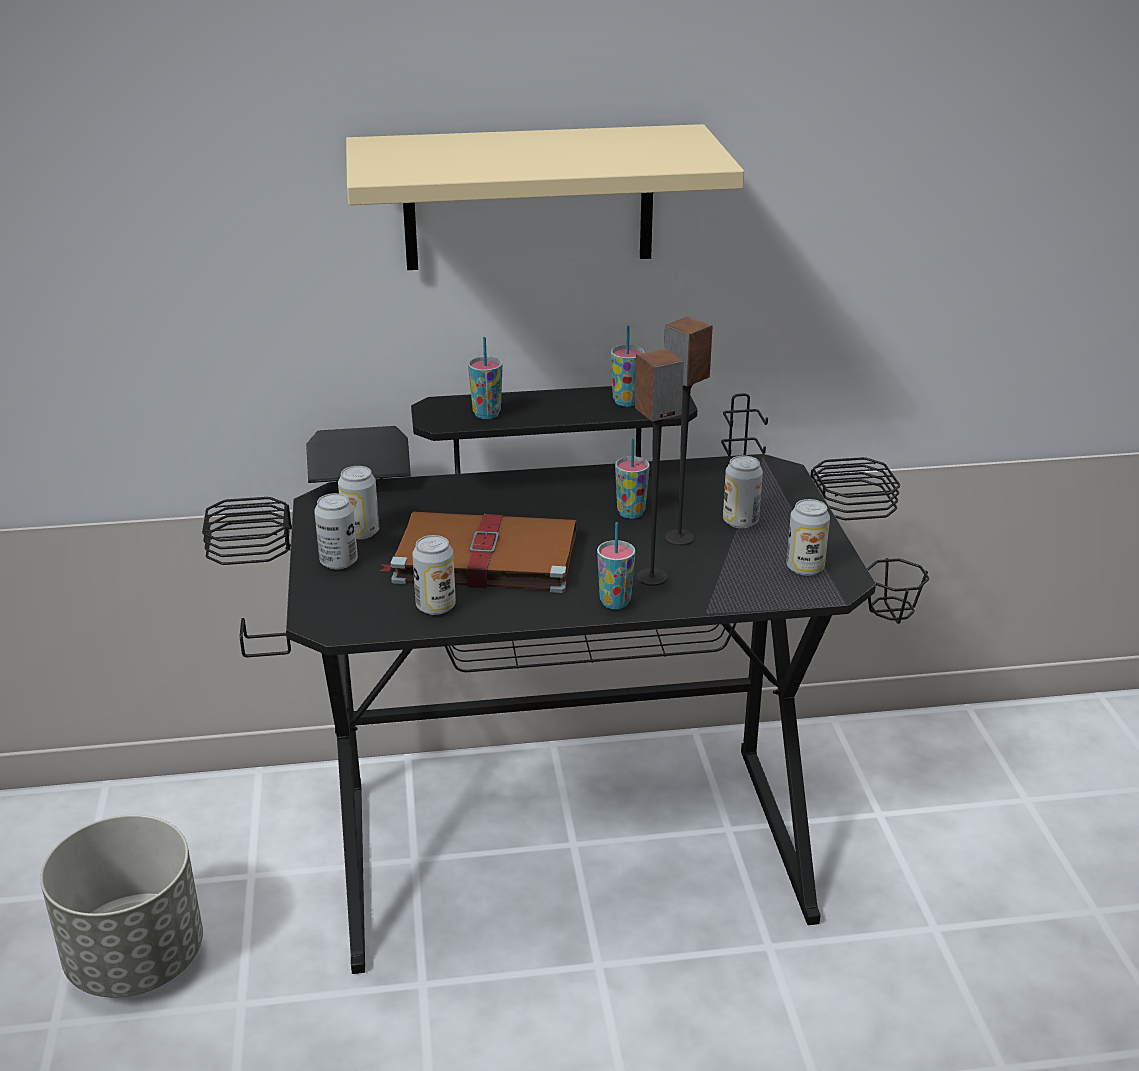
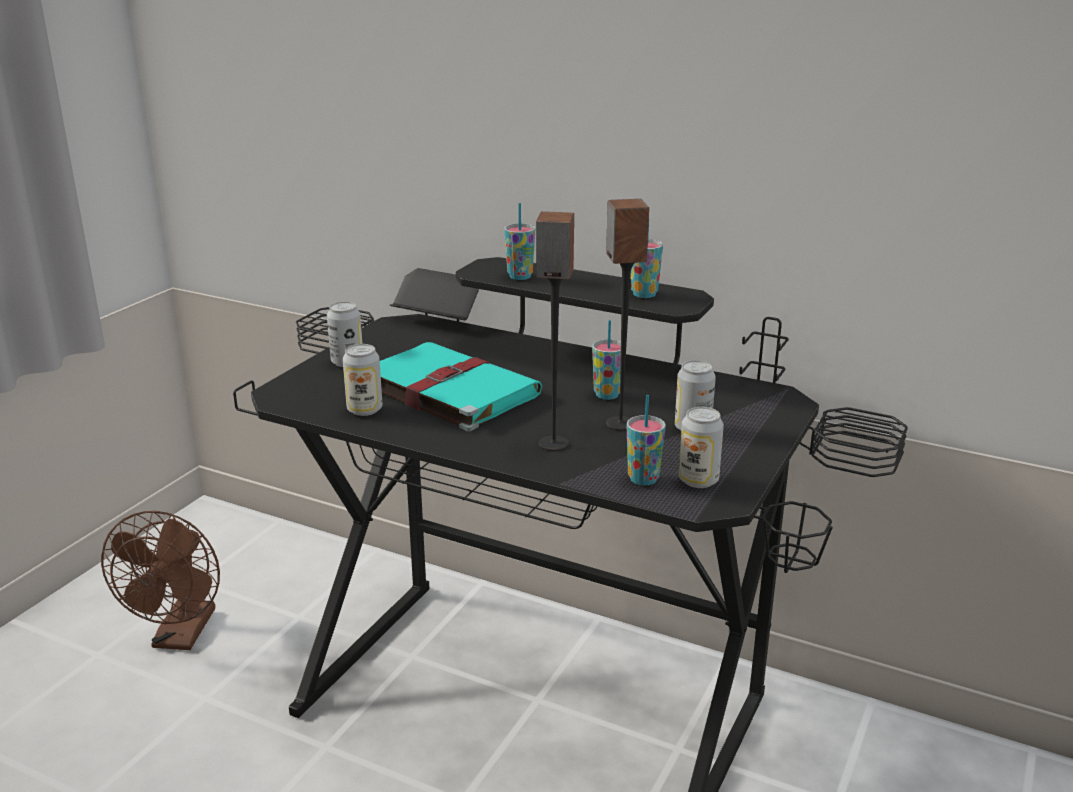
camera: 35 degrees right, 5 degrees down
grey planter [40,815,203,997] -> brown fan [101,511,220,650]
can [338,466,379,539] -> none
beige shelf [346,124,744,270] -> none
brown book [379,511,577,593] -> turquoise book [380,342,542,431]
cup [597,522,635,609] -> cup moved to [627,395,666,486]

